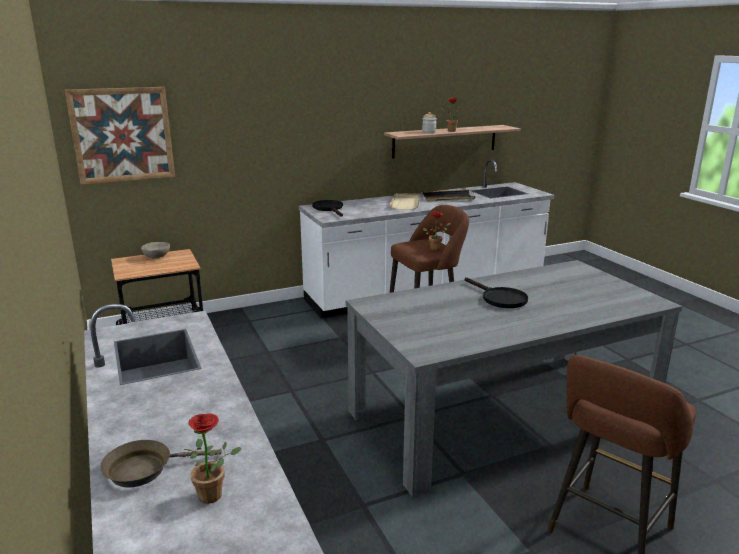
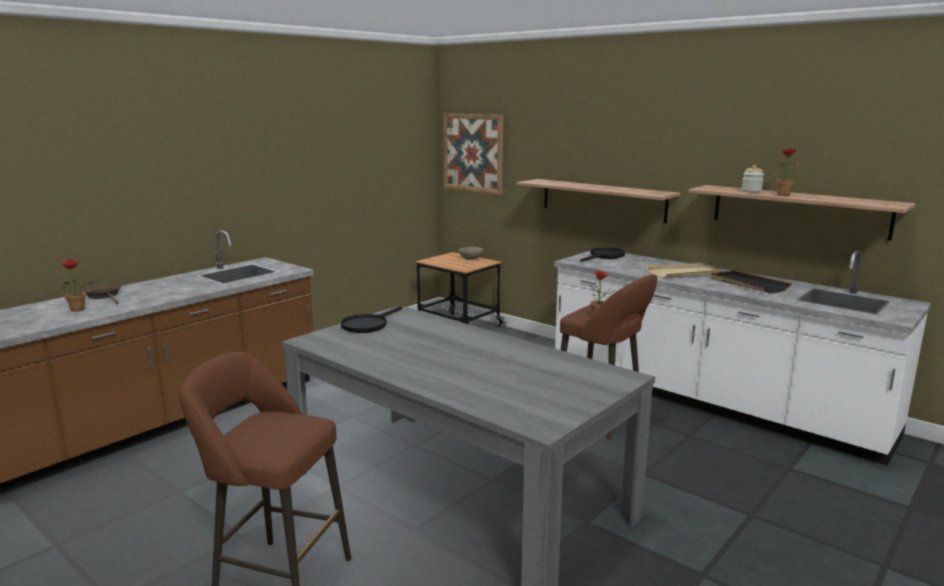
camera: 65 degrees right, 5 degrees down
black frying pan [465,277,528,308] -> black frying pan moved to [341,306,403,333]
none -> shelf [517,179,680,223]

